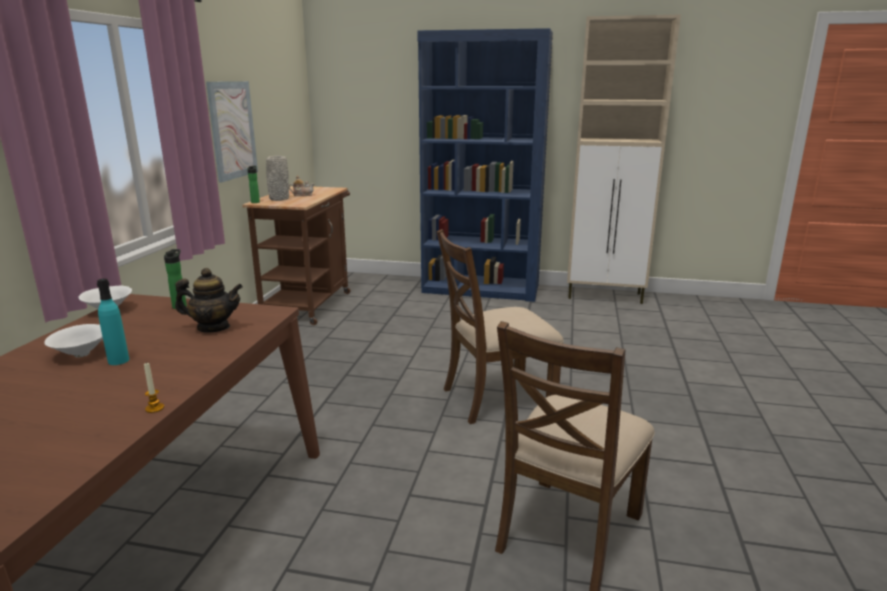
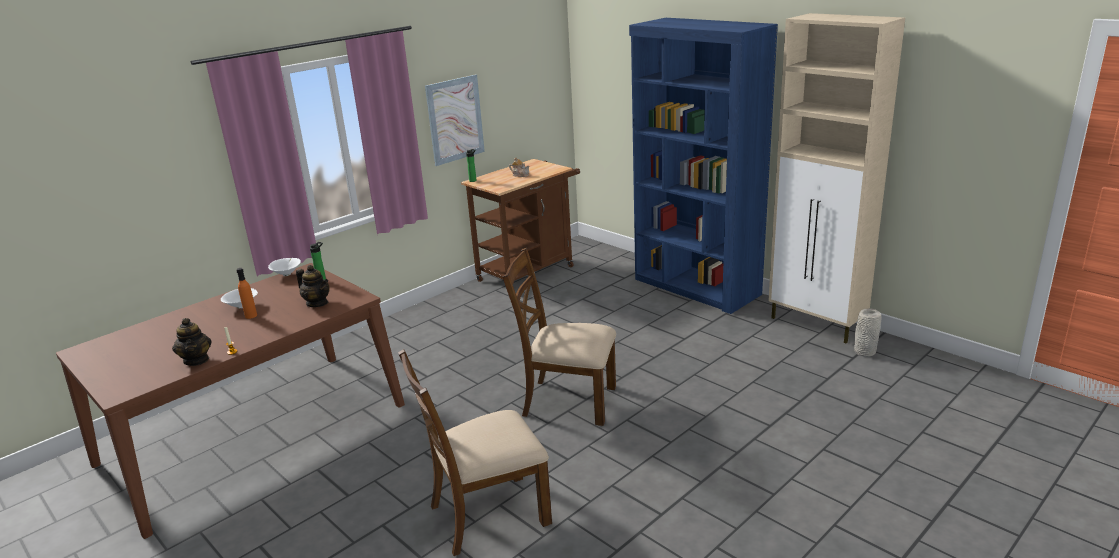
camera: 35 degrees right, 5 degrees up
turquoise bottle [97,278,129,365] -> orange bottle [237,268,257,319]
grey vase [266,156,289,201] -> grey vase moved to [854,308,882,357]
none -> teapot [172,318,211,366]

